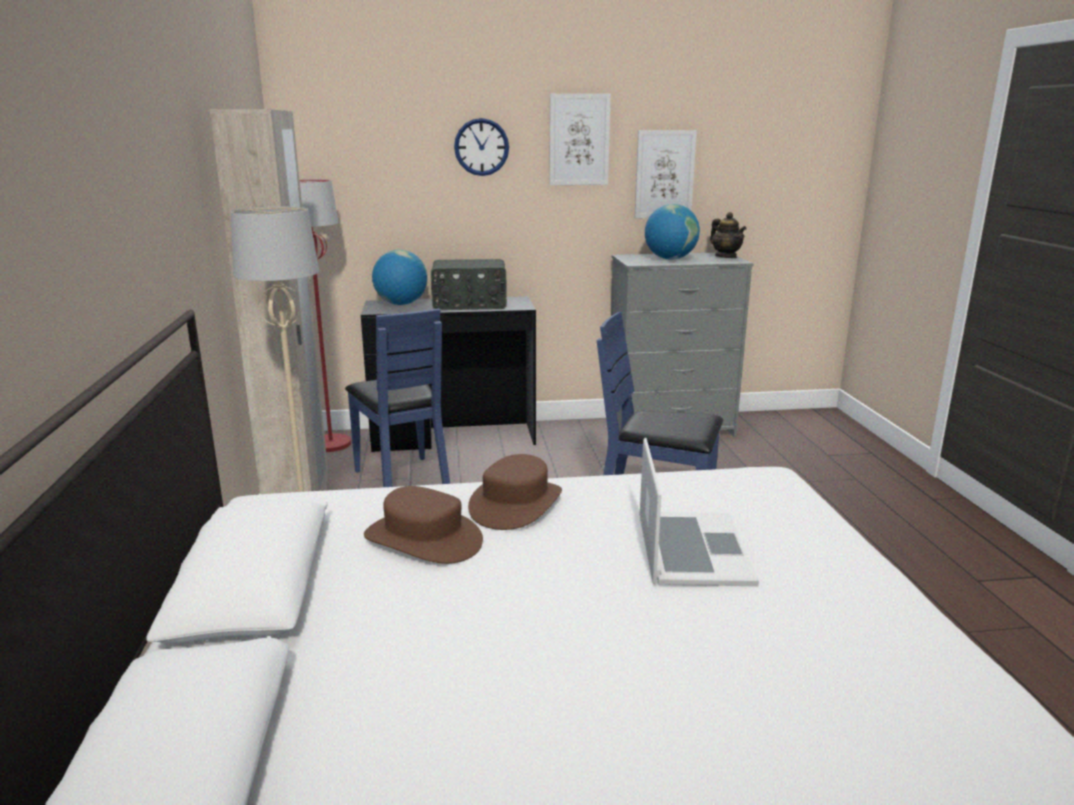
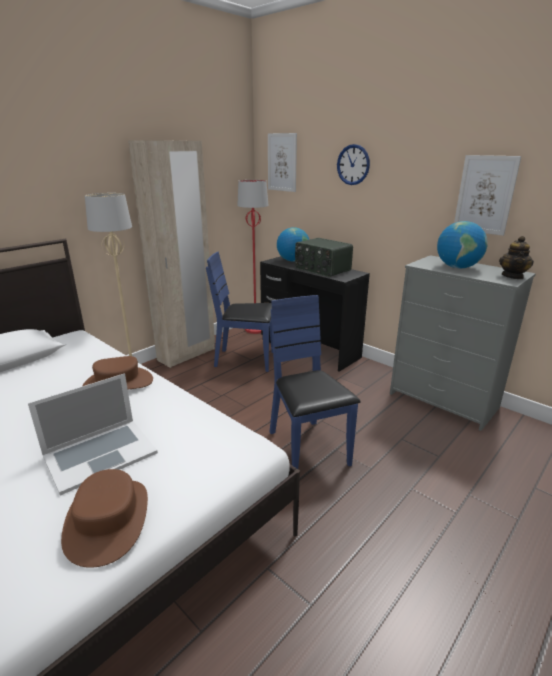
camera: 50 degrees right, 5 degrees up
blue chair [345,309,450,487] -> blue chair turned 75 degrees clockwise [206,252,273,372]
brown hat [364,486,483,564] -> brown hat moved to [61,469,148,568]
picture [549,94,611,185] -> picture moved to [268,133,297,192]

